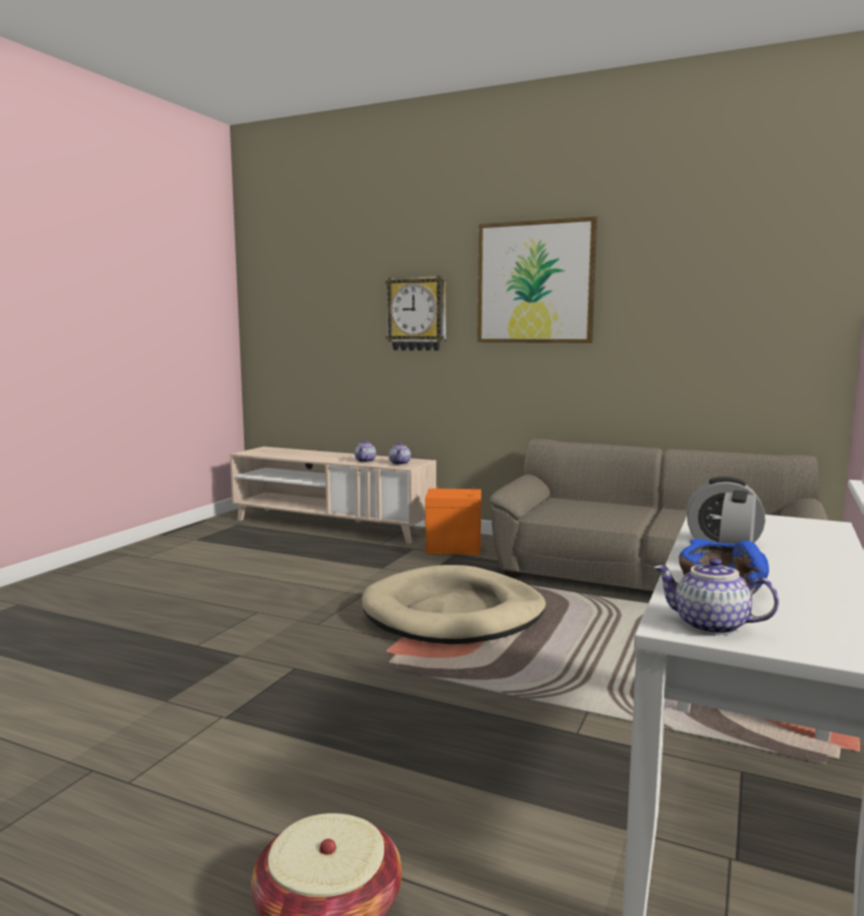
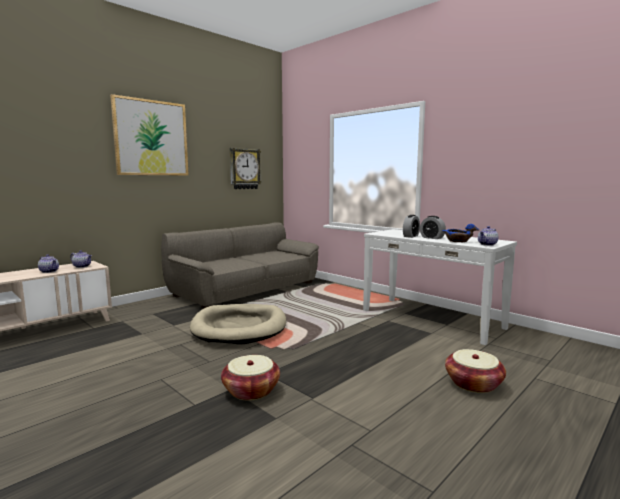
camera: 70 degrees left, 0 degrees up
wall clock [385,276,446,351] -> wall clock moved to [230,148,262,189]
orange speaker [425,486,481,555] -> none
none -> basket [221,355,280,401]

